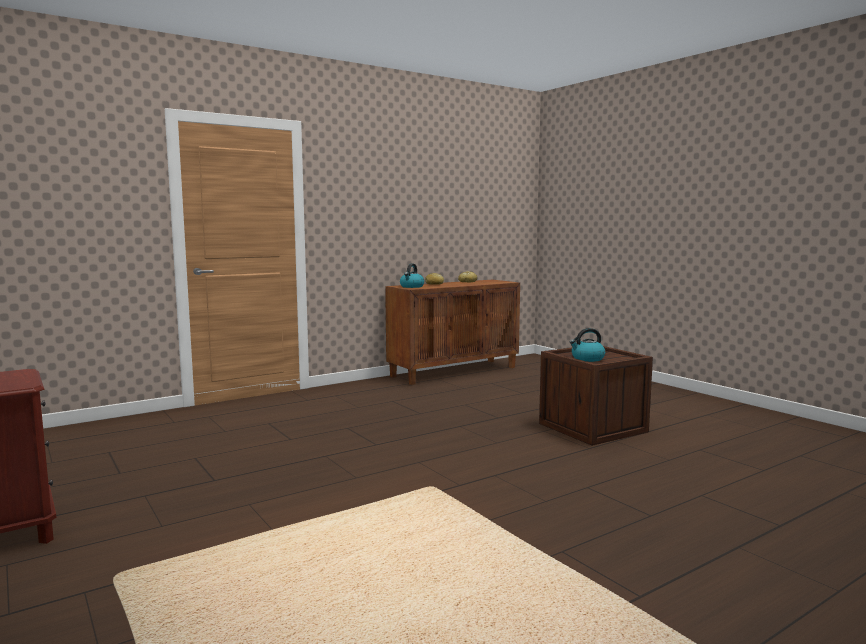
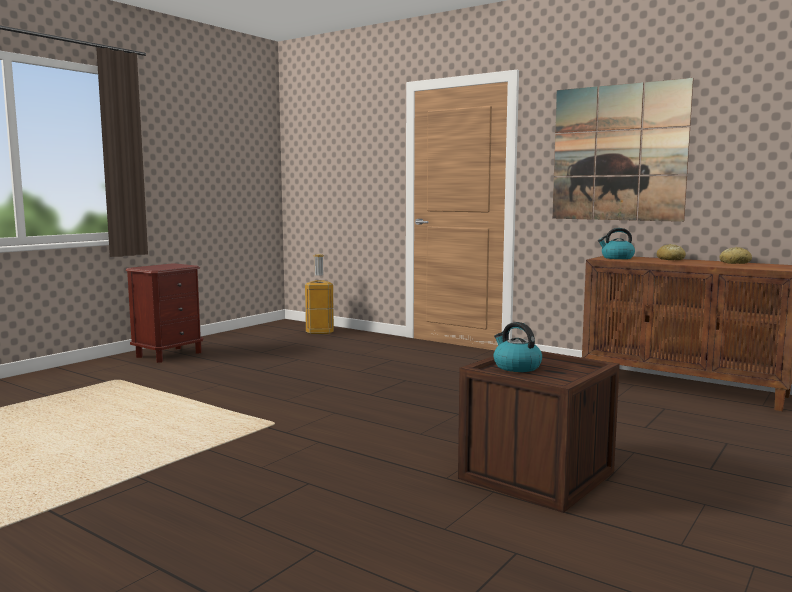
camera: 70 degrees right, 0 degrees up
none -> trash can [305,254,334,334]
none -> picture [552,78,693,222]

